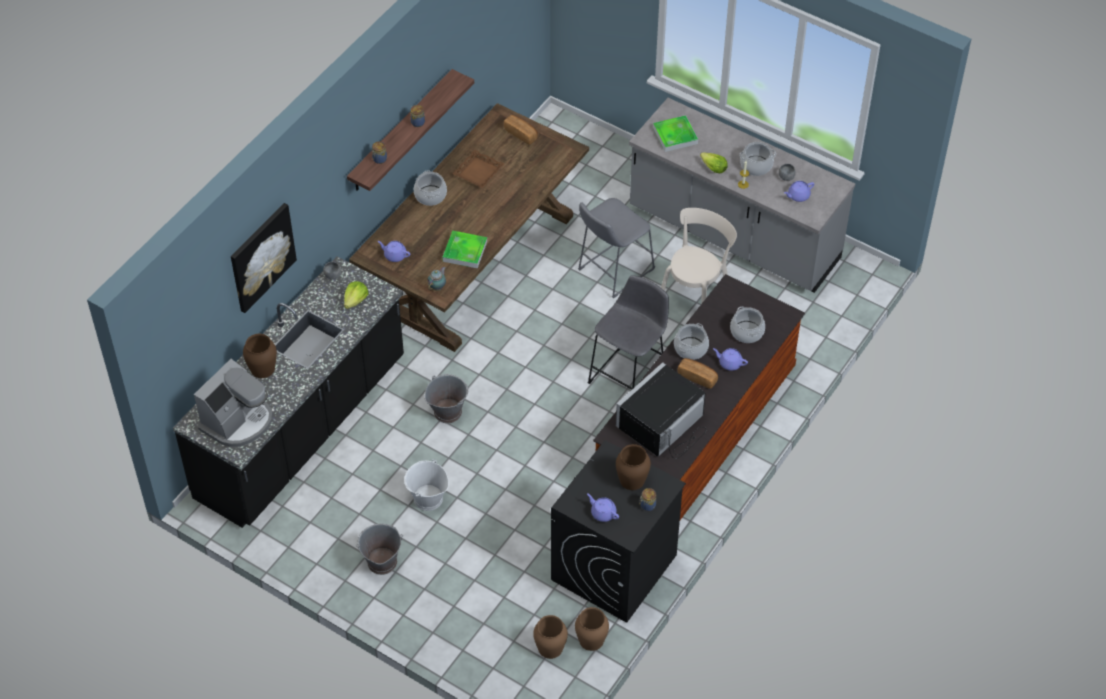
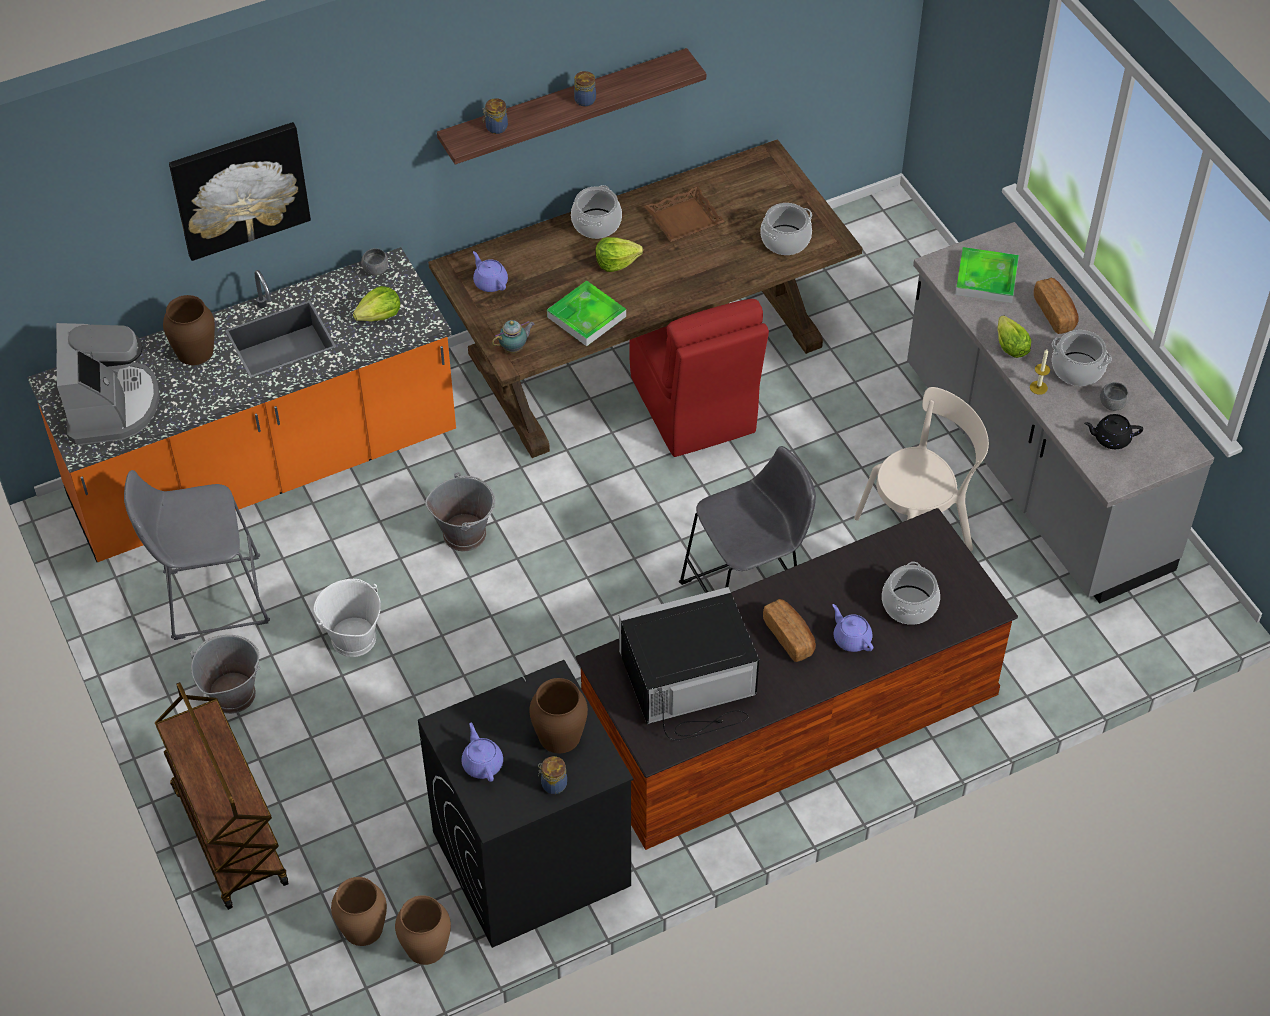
camera: 30 degrees right, 0 degrees up
black counter [173,256,404,528] -> orange counter [27,247,456,562]
coffee machine [194,359,273,447] -> coffee machine turned 75 degrees counterclockwise [56,323,160,445]
bread [504,115,538,145] -> bread moved to [1034,278,1079,334]
grey stool [578,198,655,298] -> grey stool moved to [124,470,270,640]
cooking pot [674,323,709,360] -> cooking pot moved to [760,203,812,255]
purple teapot [784,181,814,202] -> black teapot [1084,414,1143,449]
none -> brown cart [155,682,289,910]
none -> lettuce [595,237,643,272]
none -> red chair [629,299,769,457]

